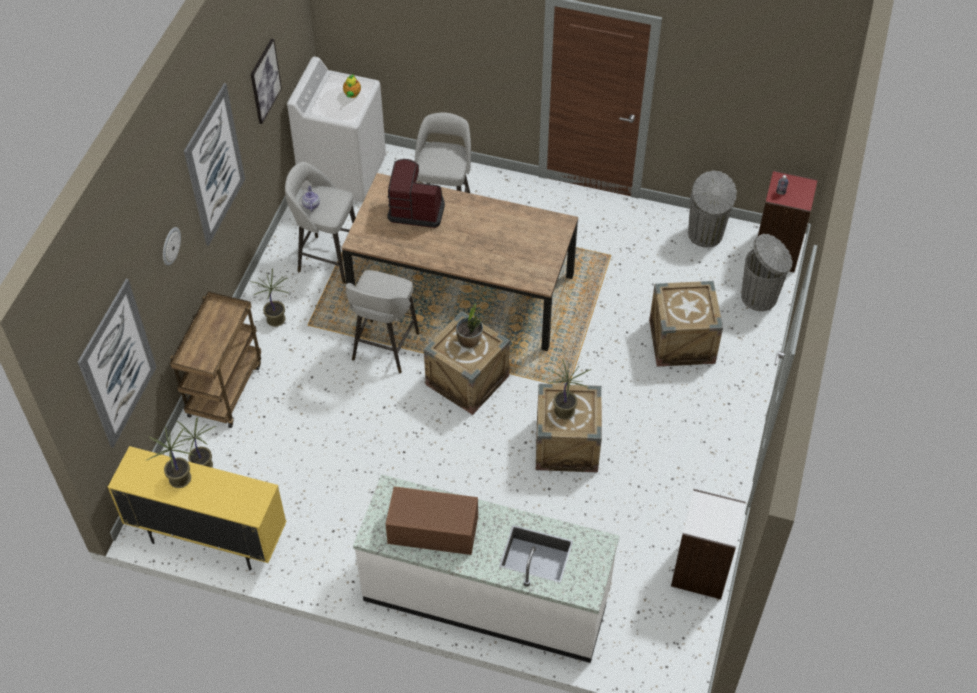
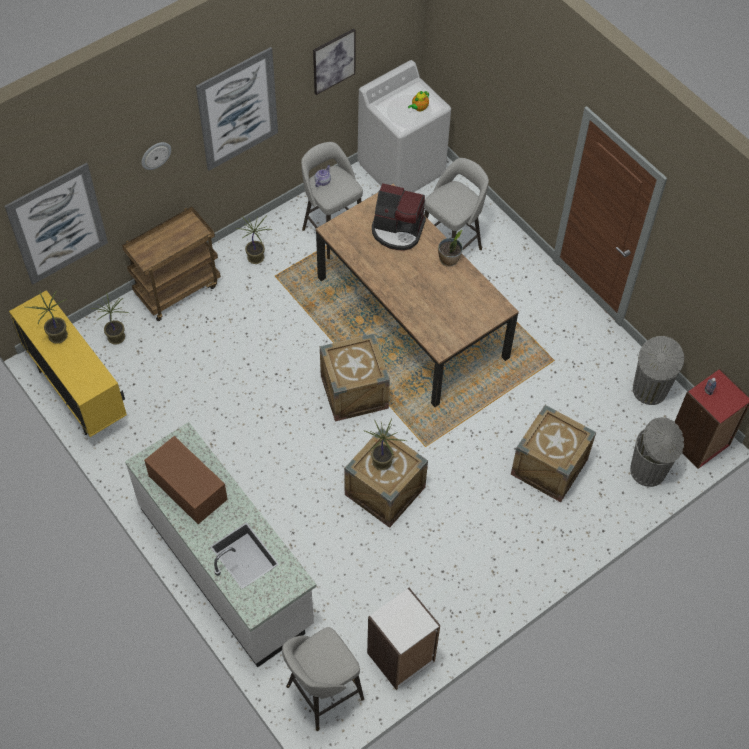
camera: 35 degrees right, 5 degrees up
grey stool [346,270,419,373] -> grey stool moved to [282,627,364,731]
coffee machine [387,159,445,228] -> coffee machine turned 150 degrees clockwise [372,183,426,251]
potted plant [456,303,483,349] -> potted plant moved to [438,230,463,267]

